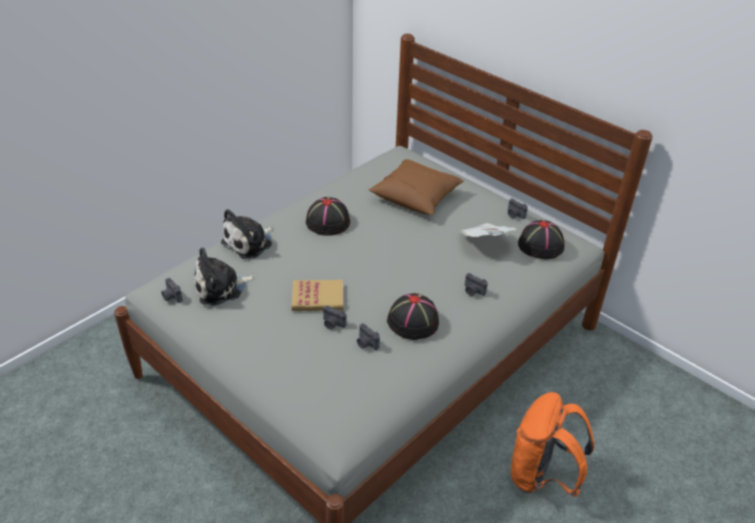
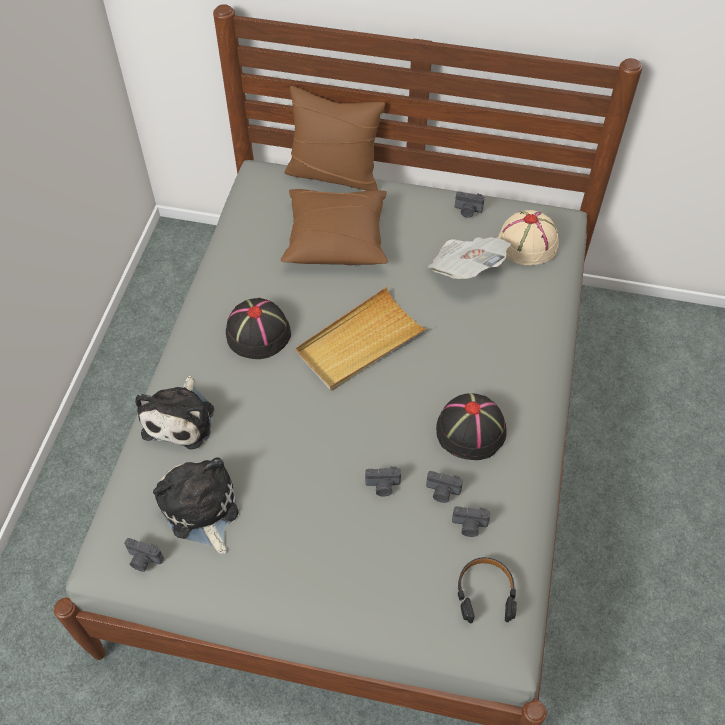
camera: 30 degrees left, 15 degrees up
plush toy [194,247,255,306] -> plush toy turned 120 degrees clockwise [153,457,239,554]
book [292,280,343,311] -> none
camera [465,273,488,296] -> camera moved to [452,506,491,537]
orange backpack [511,392,594,497] -> none
black hat [518,220,565,260] -> beige hat [498,210,559,265]
none -> brown pillow [285,86,385,191]
none -> beige tray [295,287,428,391]
none -> black headphones [458,557,517,623]

